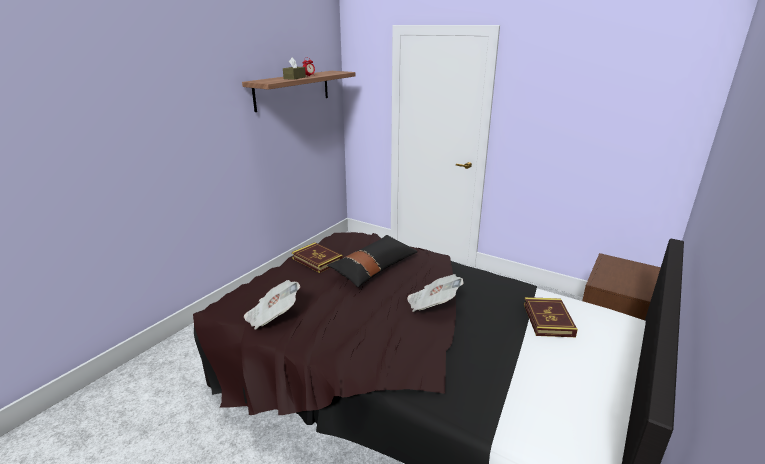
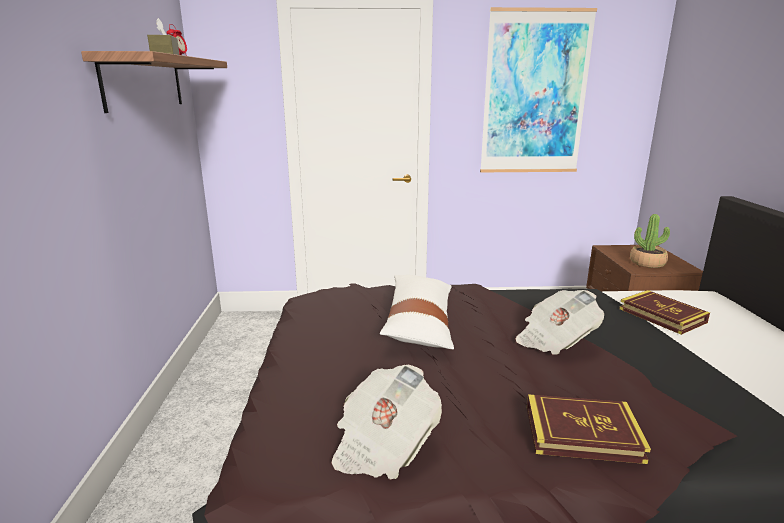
camera: 35 degrees left, 5 degrees down
book [292,242,343,273] -> book moved to [527,394,651,464]
black pillow [327,235,418,287] -> white pillow [380,275,454,349]
none -> picture [480,7,597,172]
none -> potted plant [630,214,670,268]

